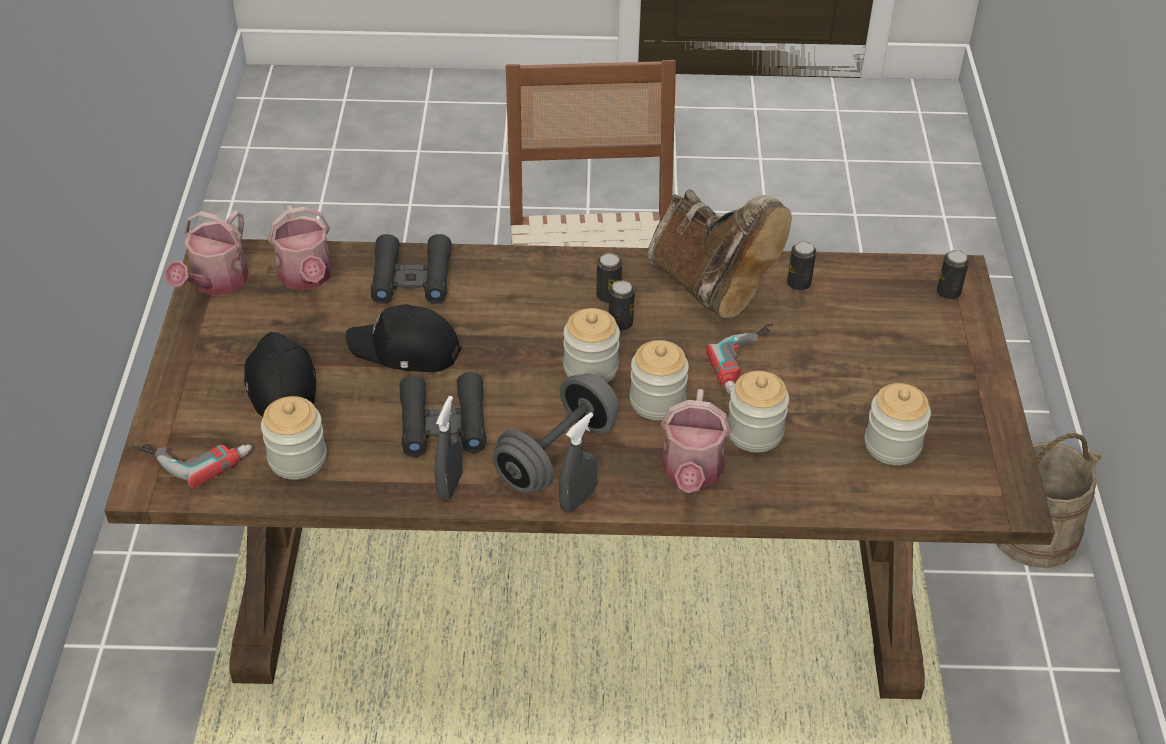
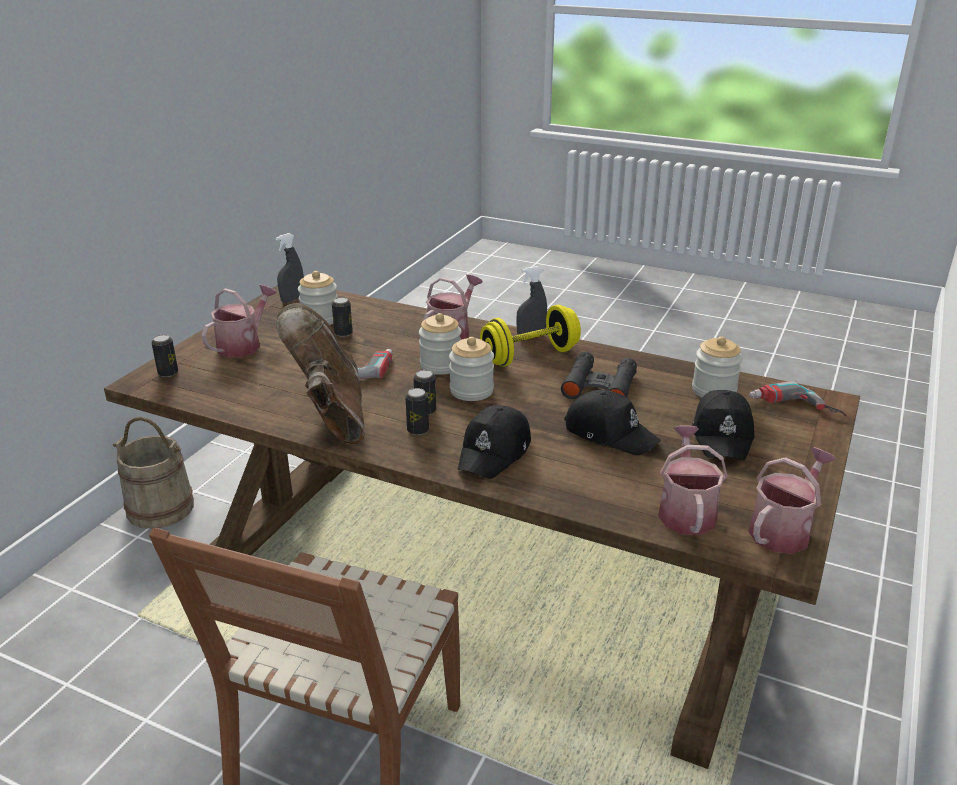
camera: 155 degrees left, 15 degrees down
black binoculars [371,234,452,304] -> none
grey spray bottle [434,396,462,501] -> grey spray bottle moved to [276,233,304,303]
grey dumbbell [493,373,619,493] -> yellow dumbbell [480,305,581,367]
jar [728,371,789,452] -> none
can [787,241,816,291] -> can moved to [332,297,353,337]
none -> watering can [201,285,277,358]
none -> black cap [458,405,531,479]

